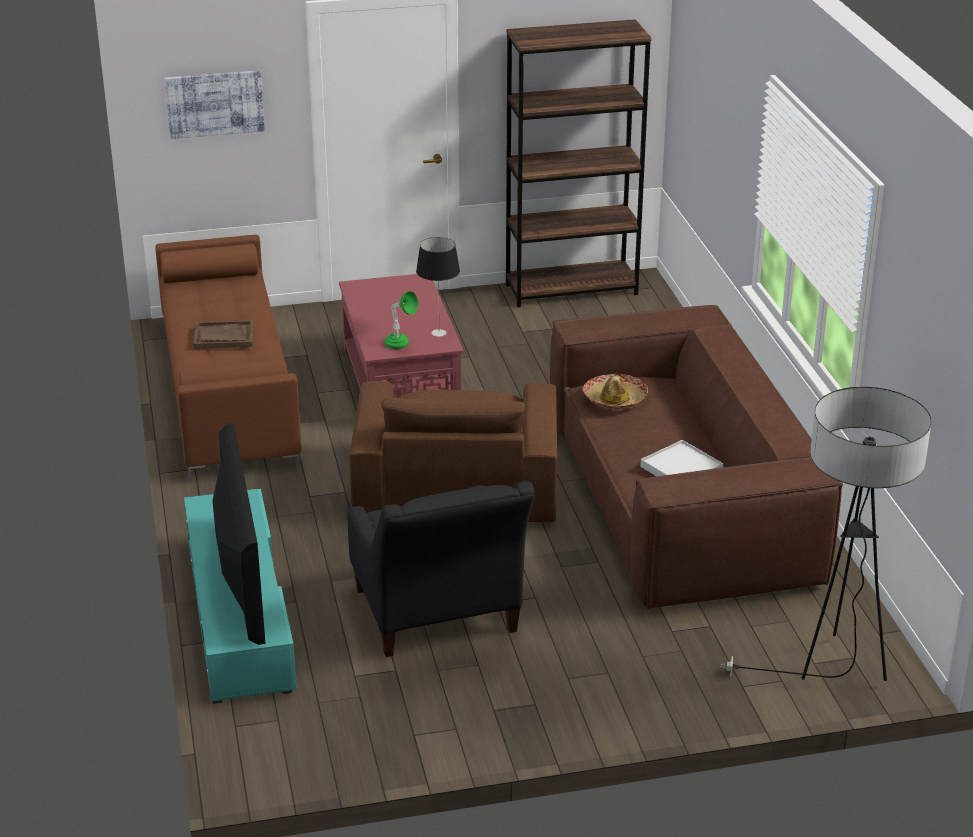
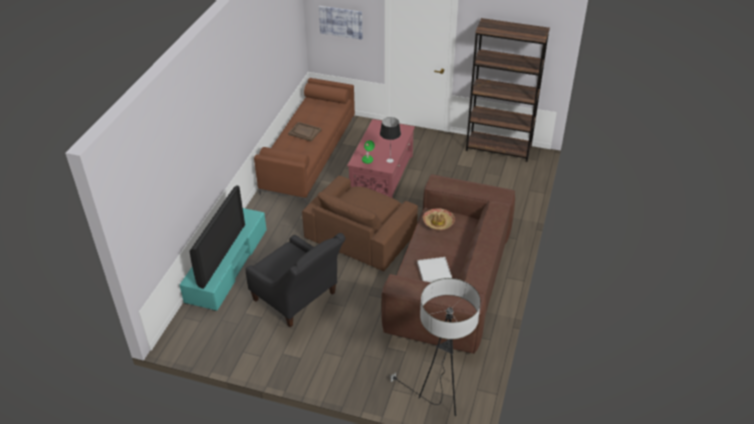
camera: 30 degrees right, 10 degrees up
black armchair [348,481,535,657] -> black armchair turned 60 degrees counterclockwise [246,233,346,328]

